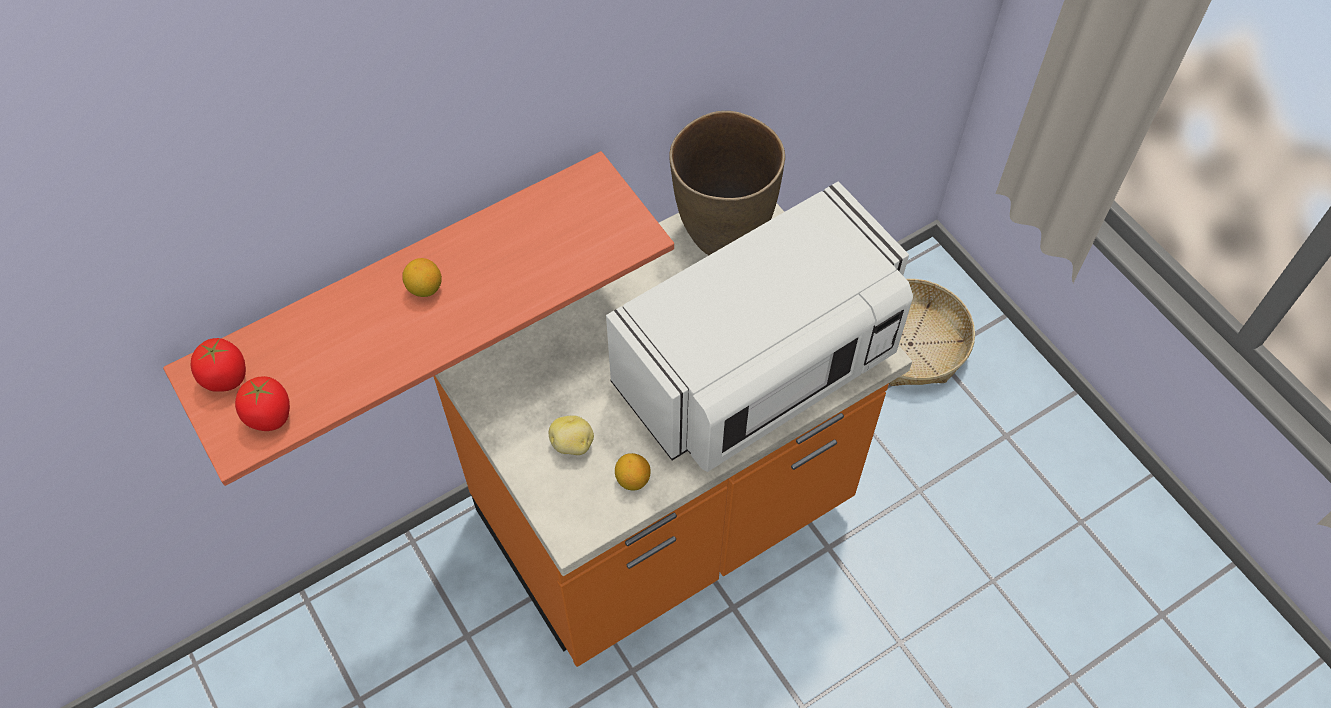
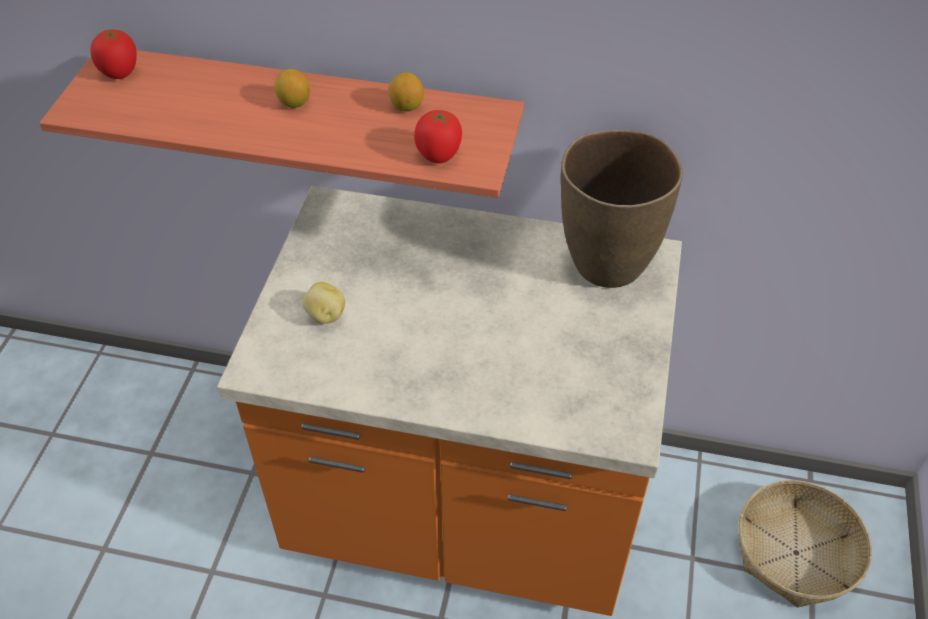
camera: 45 degrees right, 10 degrees down
tomato [235,376,290,431] -> tomato moved to [414,110,462,163]
white microwave [606,182,913,472] -> none
lemon [615,453,651,491] -> lemon moved to [388,72,424,112]

